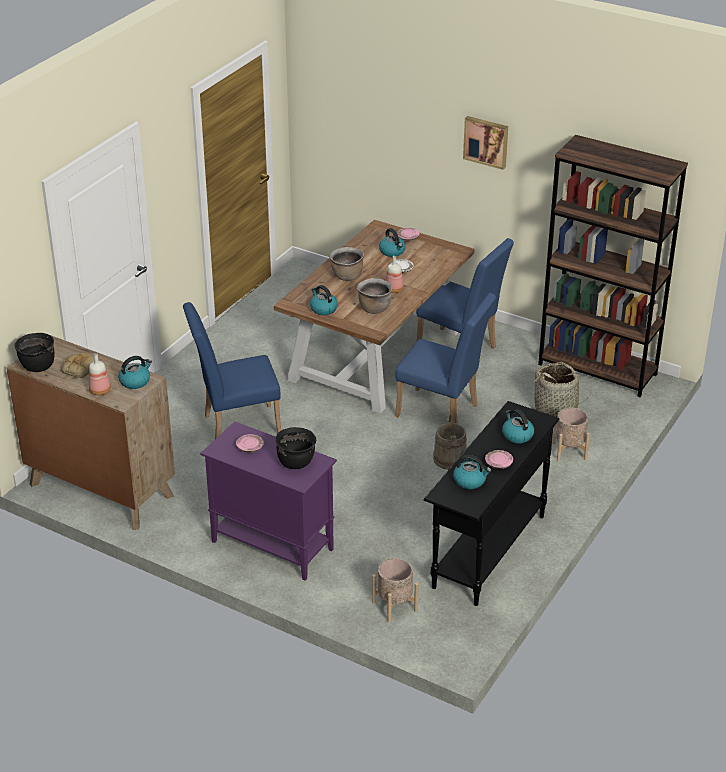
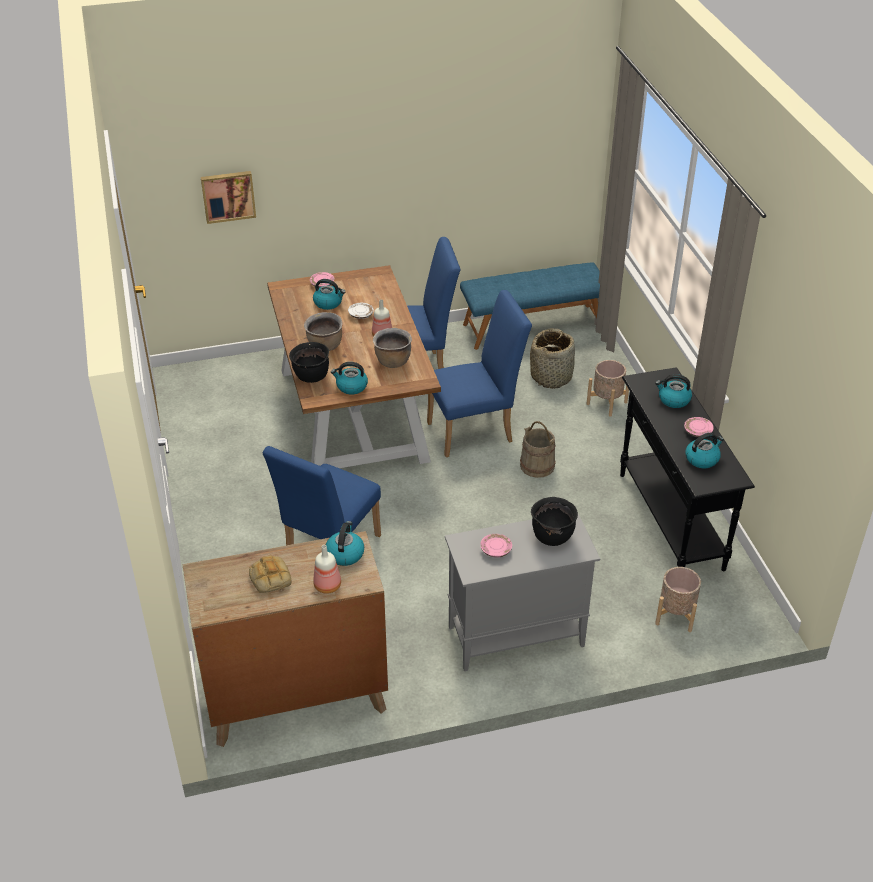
camera: 45 degrees left, 5 degrees up
black cooking pot [14,333,55,372] -> black cooking pot moved to [289,342,329,383]
purple cabinet [200,421,337,581] -> grey cabinet [445,514,600,671]
picture [463,116,508,170] -> picture moved to [201,171,256,224]
brown bookcase [538,135,688,397] -> blue bench [460,262,600,350]

